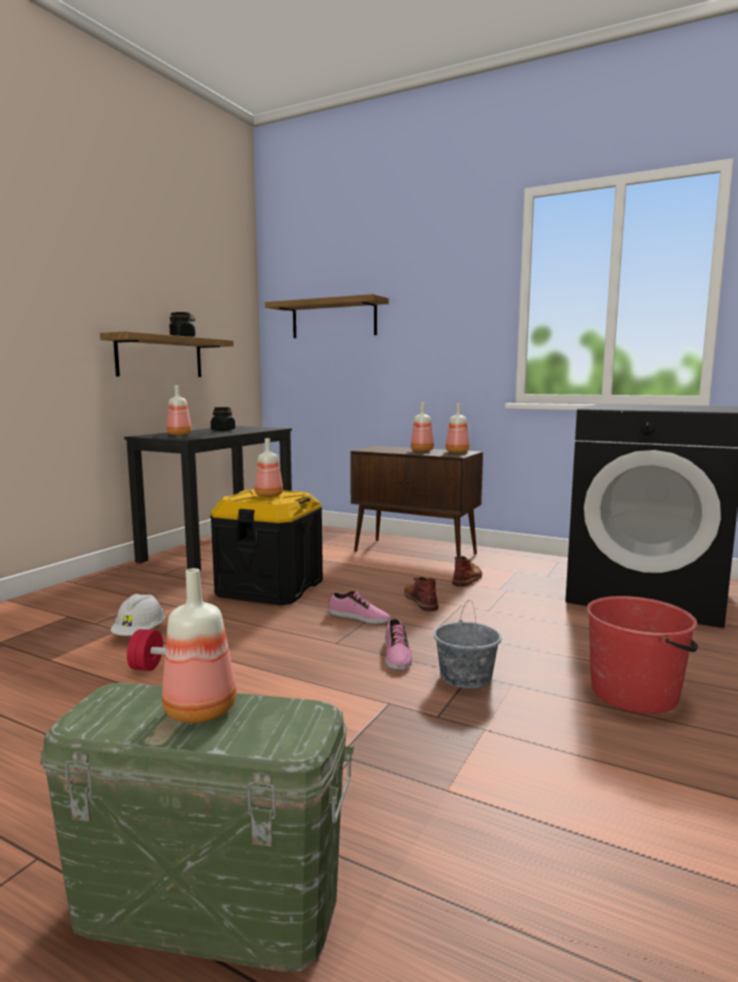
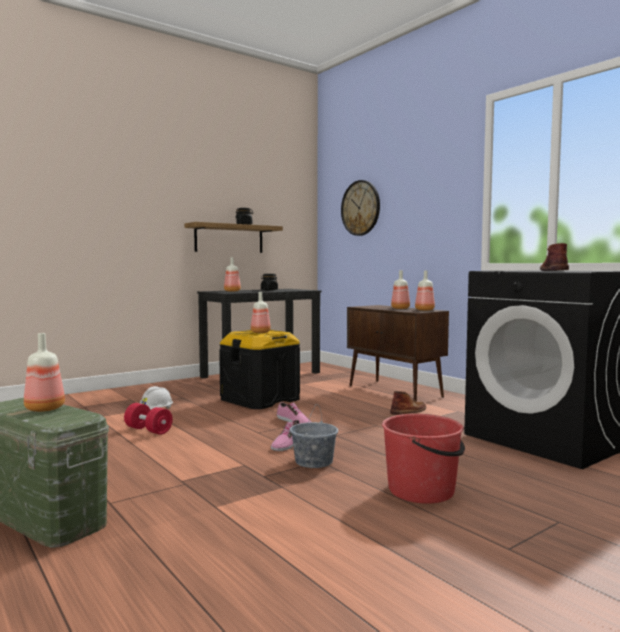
camera: 25 degrees right, 5 degrees down
shelf [265,294,389,338] -> wall clock [341,180,380,236]
brown boot [404,577,439,611] -> brown boot moved to [540,243,569,270]

